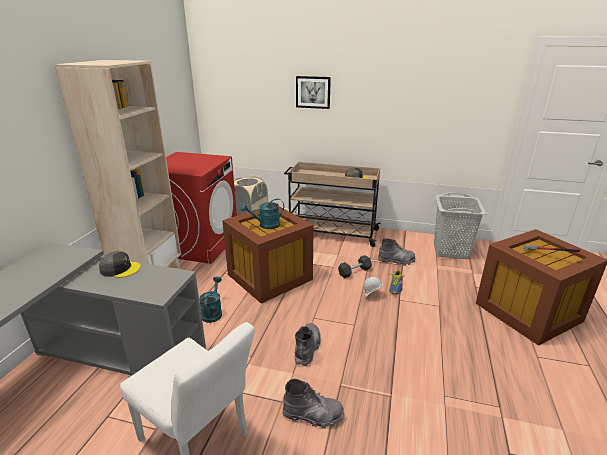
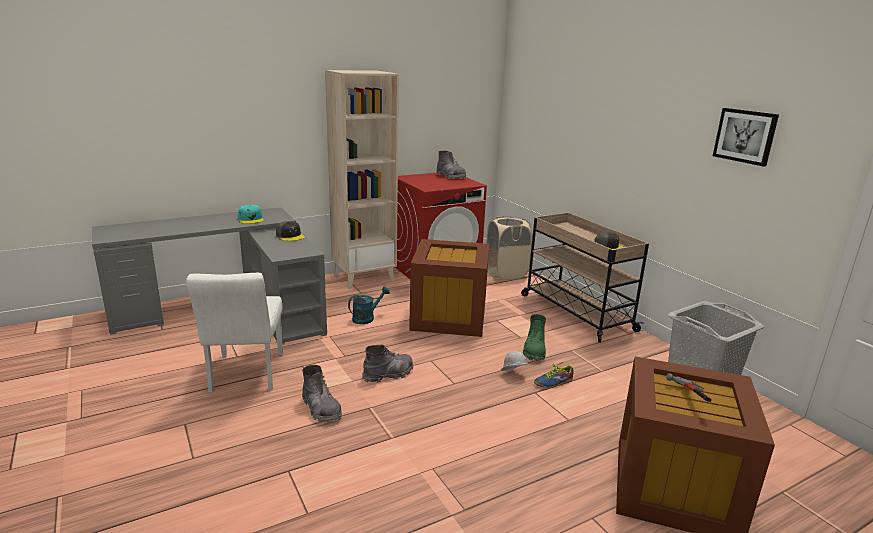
camera: 45 degrees right, 5 degrees down
turquoise watering can [240,199,284,229] -> none
picture [296,76,331,109] -> picture moved to [713,108,779,167]
grey dumbbell [338,255,372,278] -> green boot [523,314,546,362]
grey boot [378,238,415,266] -> grey boot moved to [436,151,466,179]
none -> turquoise cap [238,205,264,224]

